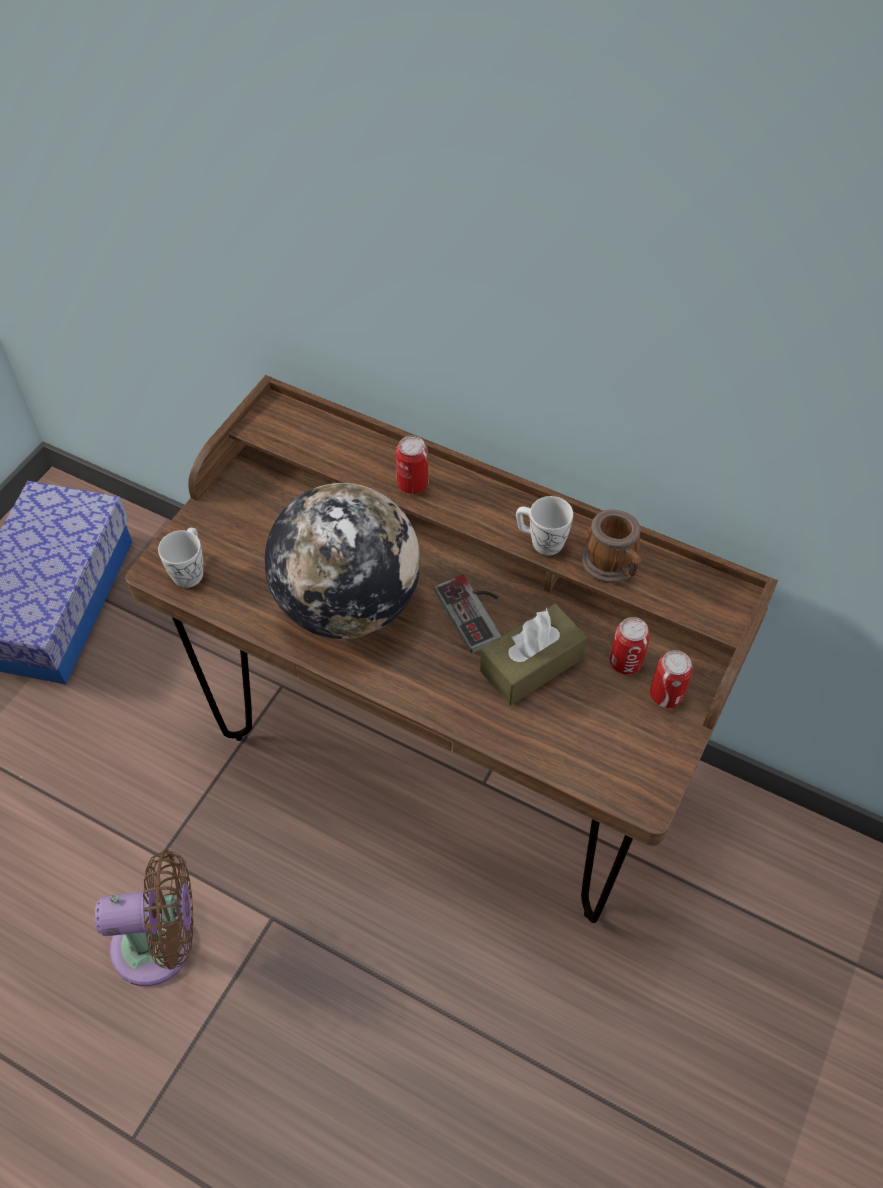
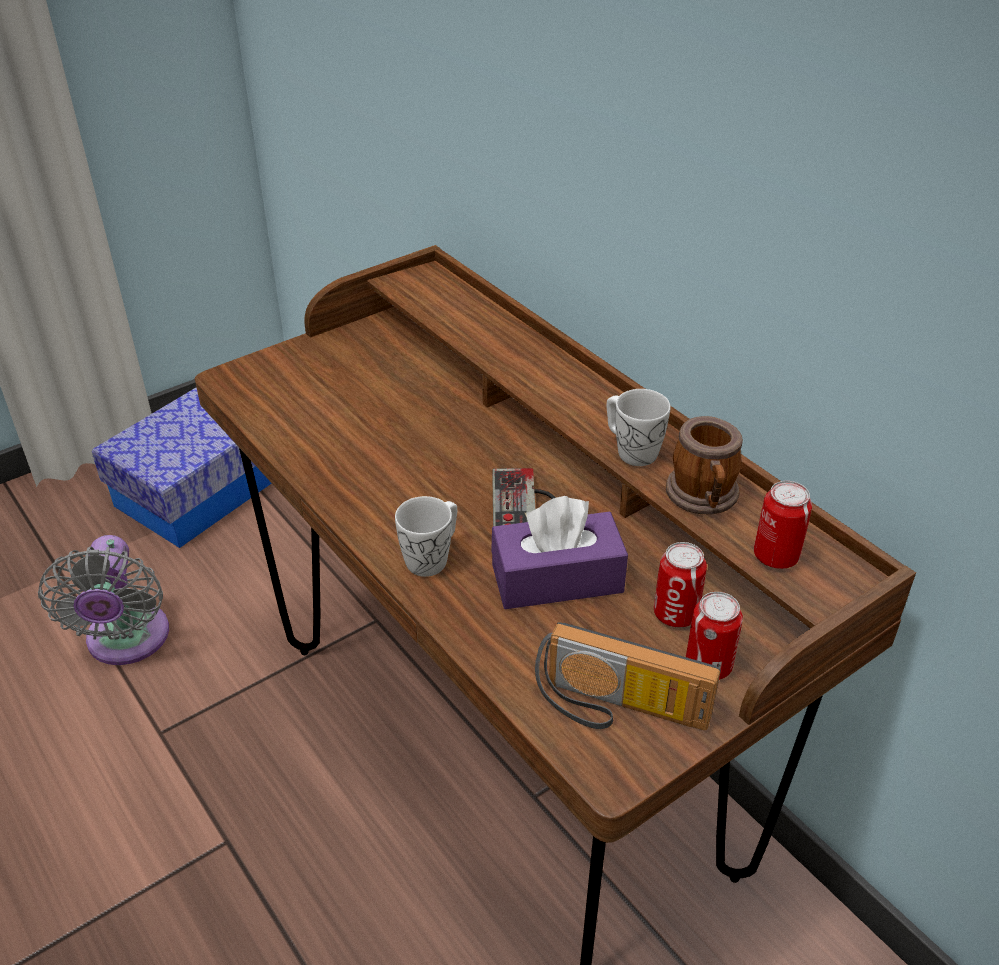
camera: 25 degrees right, 15 degrees down
brown fan [95,850,193,986] -> none
white mug [158,528,203,588] -> white mug moved to [395,496,457,577]
globe [264,483,421,639] -> none
can [396,436,429,494] -> can moved to [754,481,812,569]
brown tissue box [480,604,587,705] -> purple tissue box [491,496,628,609]
none -> grey fan [38,535,169,665]
none -> radio [535,622,721,730]

